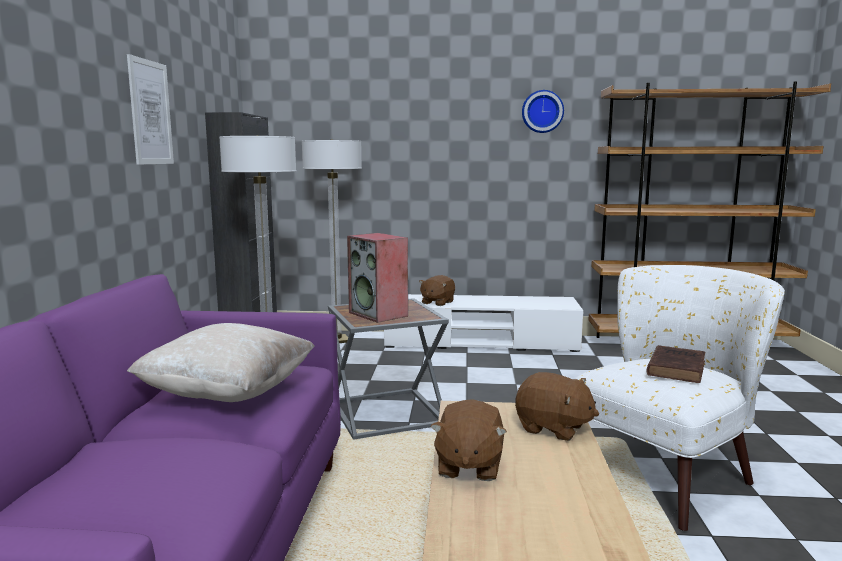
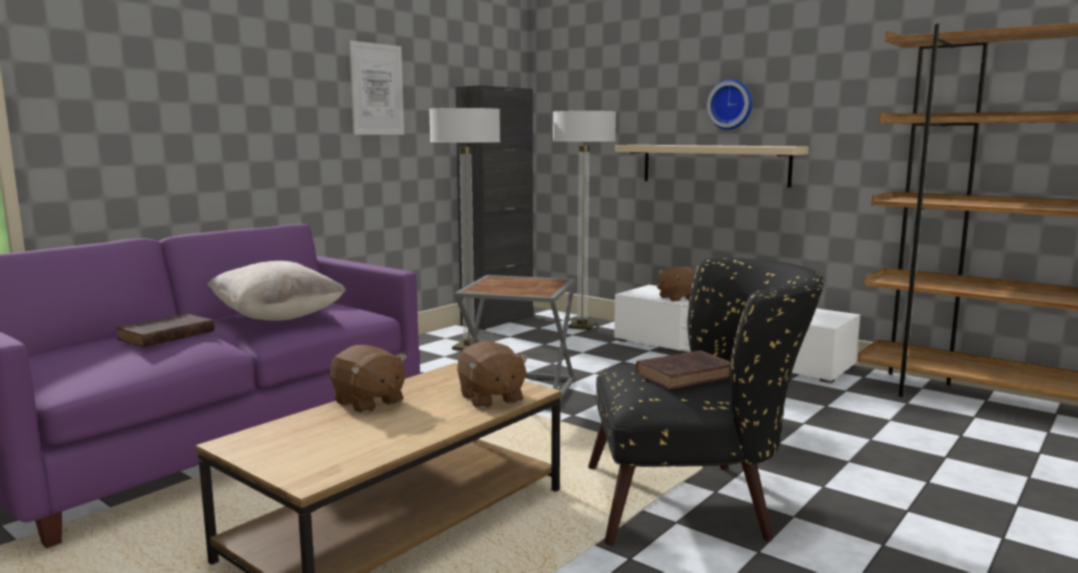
camera: 35 degrees right, 0 degrees up
speaker [347,233,408,323] -> none
brown plush toy [430,399,507,481] -> brown plush toy turned 90 degrees counterclockwise [329,345,407,413]
wall clock [522,90,564,133] -> wall clock moved to [707,79,753,130]
white armchair [575,265,785,531] -> black armchair [588,258,825,546]
none -> brown book [116,313,214,347]
none -> beige shelf [615,145,809,188]

